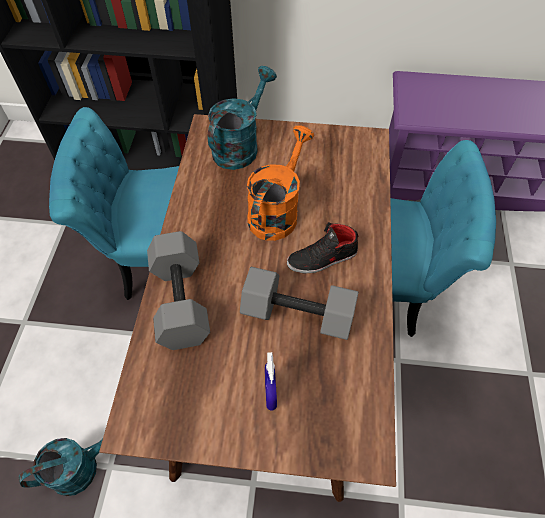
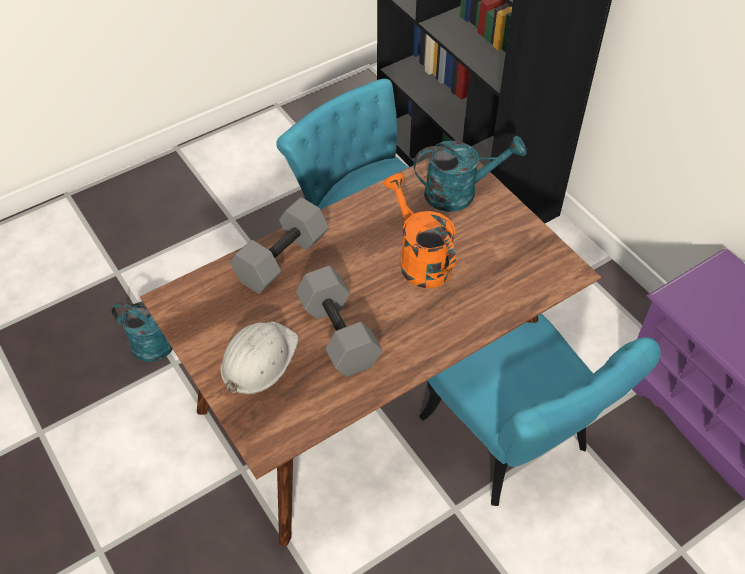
camera: 50 degrees right, 5 degrees down
orange watering can [247,125,314,241] -> orange watering can turned 105 degrees counterclockwise [383,173,456,288]
blue spray bottle [265,352,277,411] -> white hard hat [220,321,299,394]
black shoe [287,222,358,274] -> none

